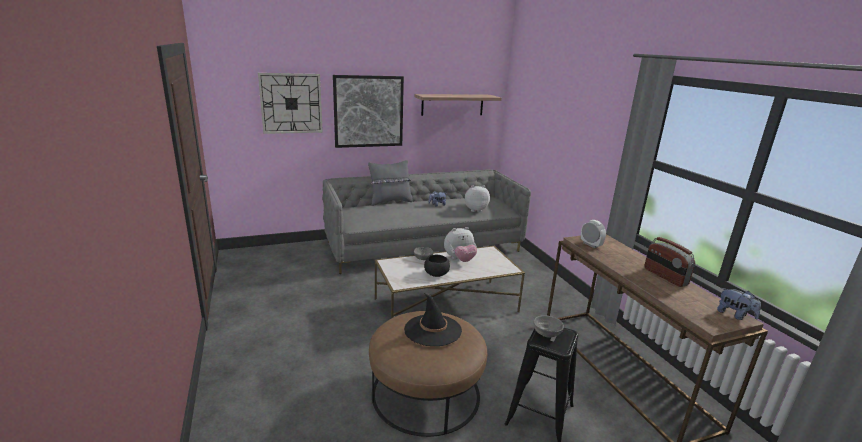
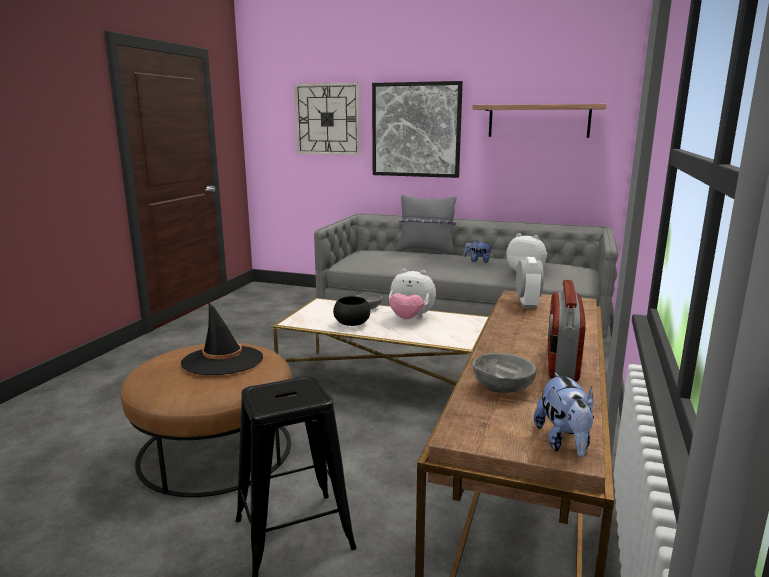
camera: 40 degrees right, 5 degrees down
grey bowl [534,315,564,338] -> grey bowl moved to [472,353,536,393]

